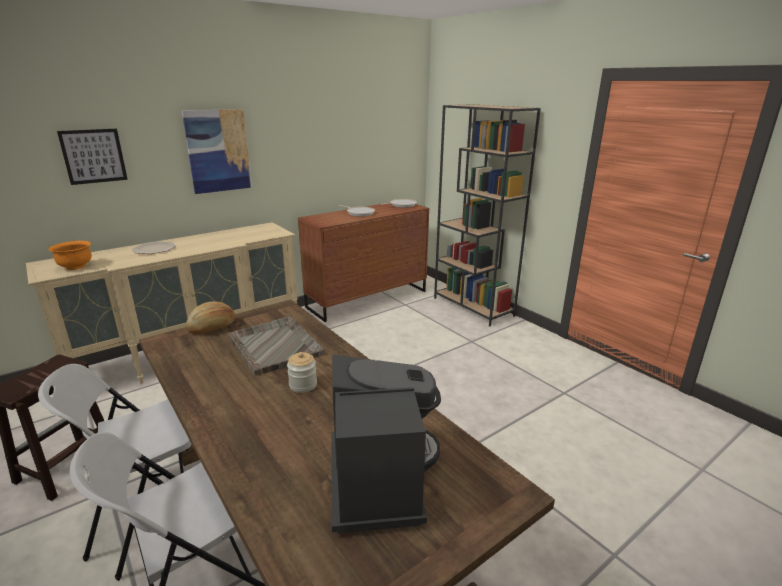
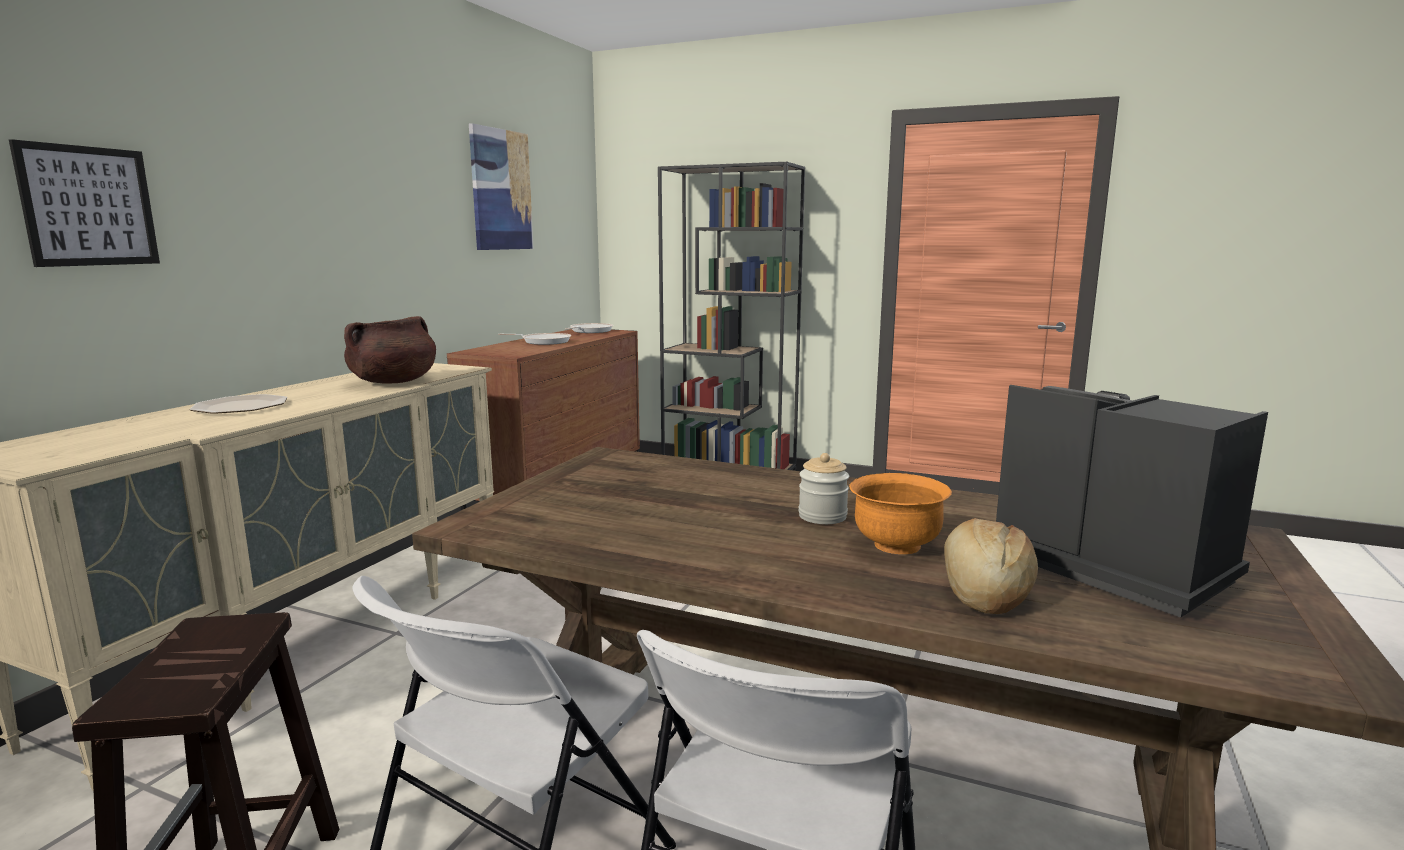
camera: 30 degrees left, 10 degrees down
orange bowl [48,241,92,270] -> orange bowl moved to [849,473,952,554]
picture [182,109,252,194] -> picture moved to [469,123,534,250]
bread [186,301,235,335] -> bread moved to [944,518,1038,614]
grey tray [228,316,325,376] -> none
none -> brown cooking pot [344,316,436,383]

